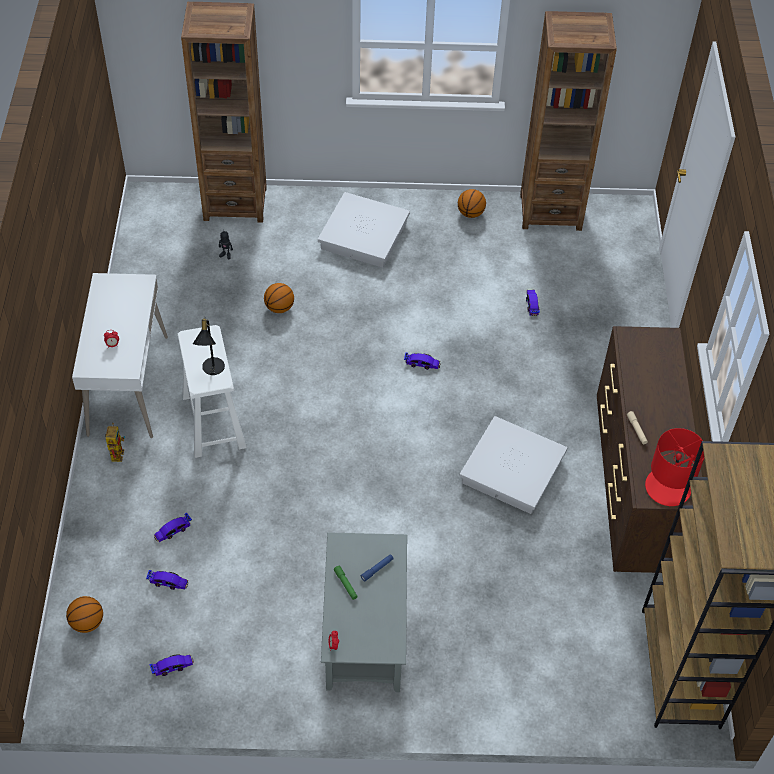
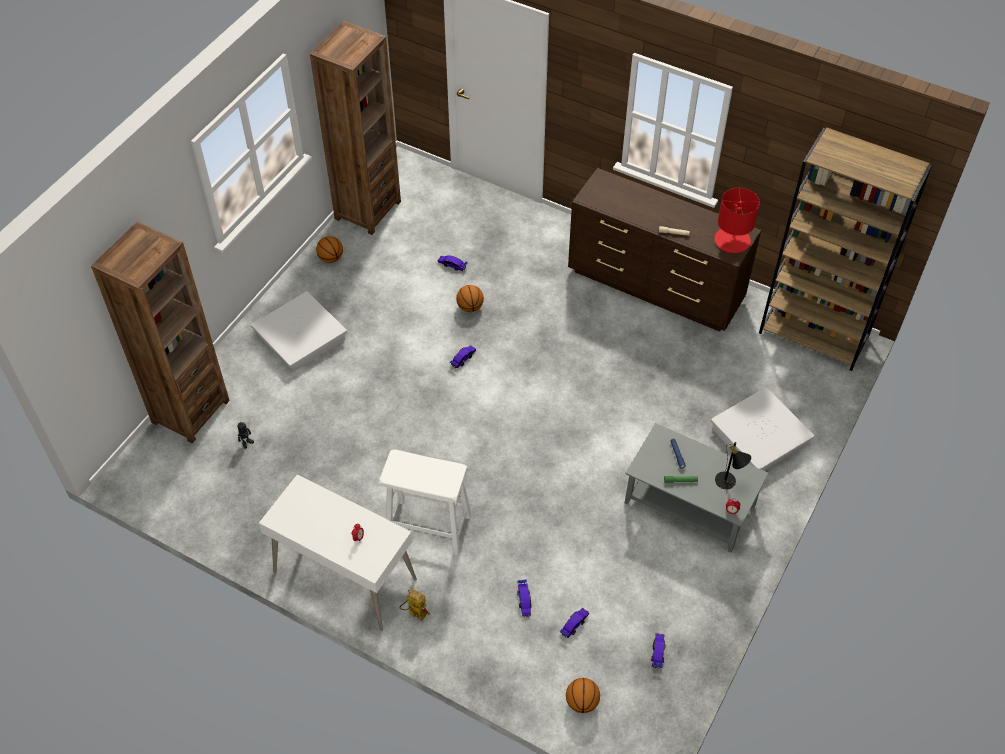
camera: 60 degrees left, 0 degrees up
black table lamp [193,316,225,375] -> black table lamp moved to [715,442,751,489]
basketball [264,283,294,313] -> basketball moved to [456,285,484,312]
white storage box [459,416,568,514] -> white storage box moved to [710,387,815,471]

